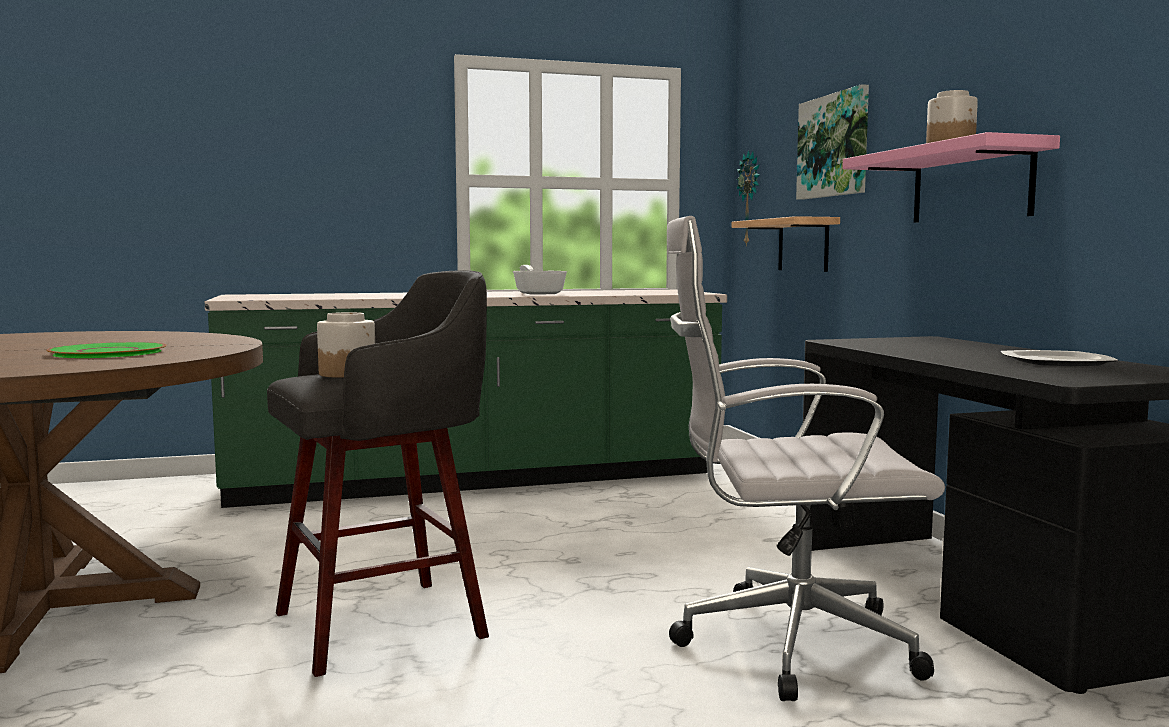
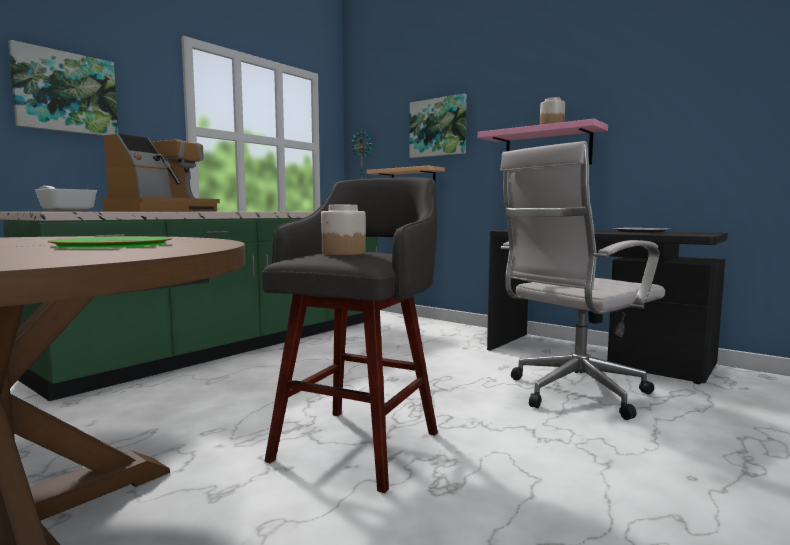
camera: 35 degrees left, 0 degrees up
frying pan [513,265,567,295] -> frying pan moved to [35,186,97,211]
none -> picture [8,40,118,136]
none -> coffee machine [102,133,220,212]

